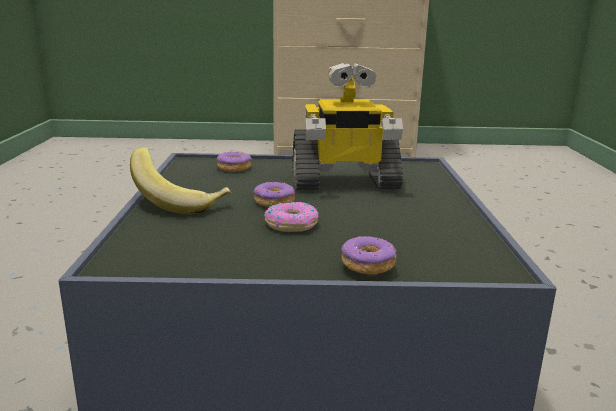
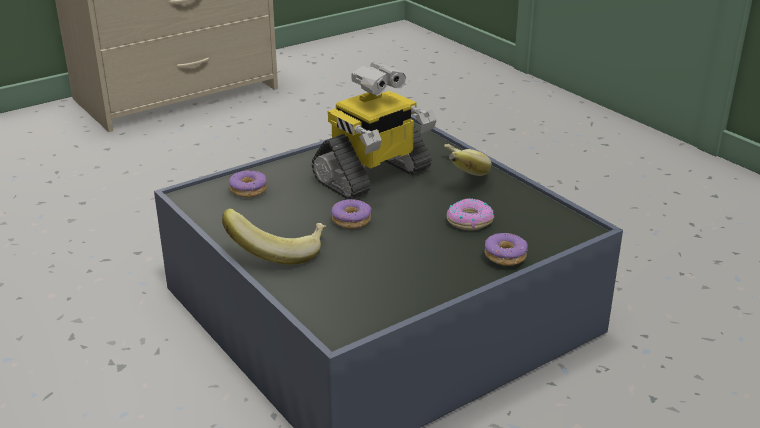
camera: 35 degrees left, 10 degrees up
donut [264,202,318,232] -> donut moved to [447,198,494,230]
none -> banana [444,144,492,176]

